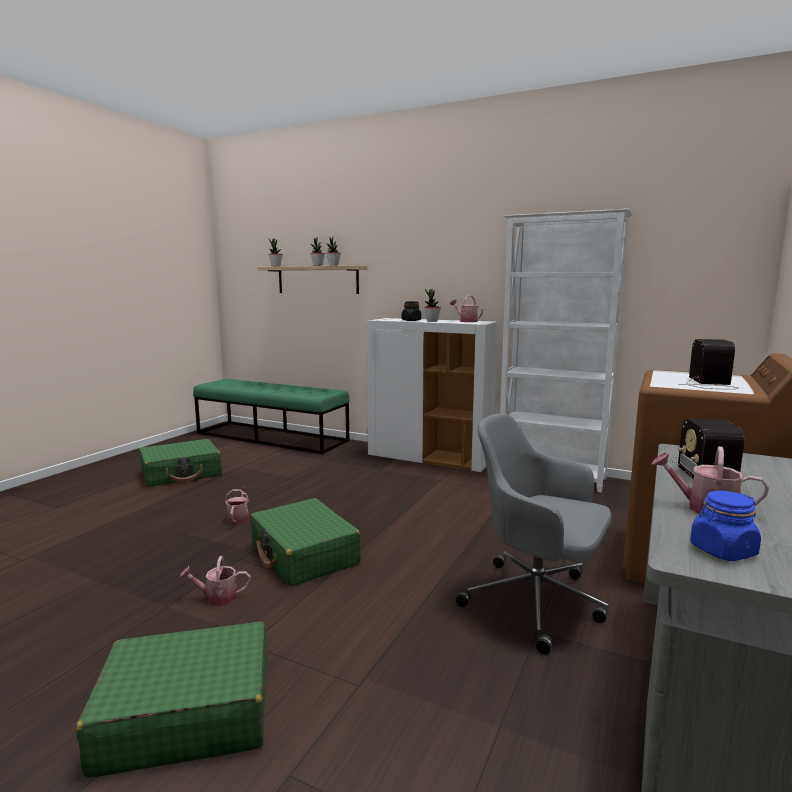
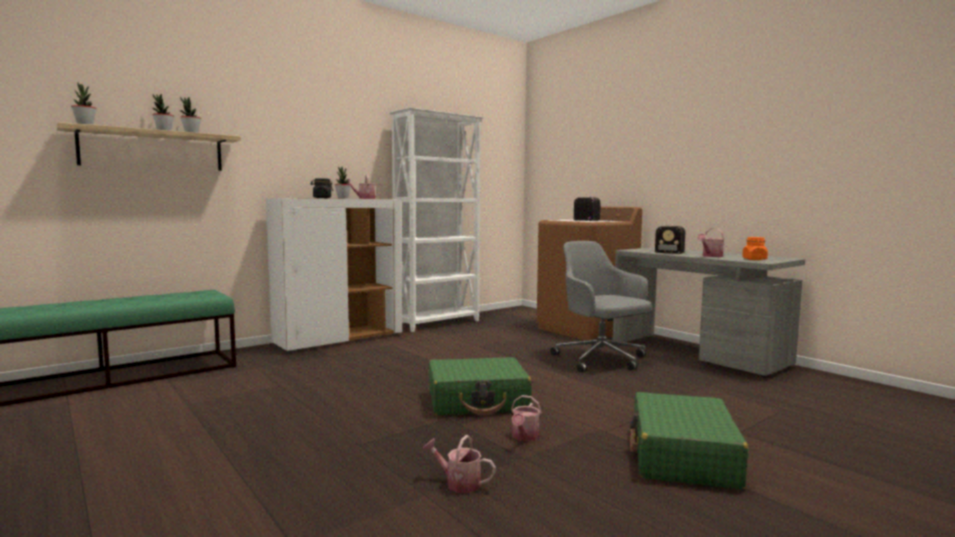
camera: 65 degrees left, 5 degrees down
green suitcase [139,439,222,487] -> none
watering can [225,487,249,525] -> watering can moved to [423,435,496,493]
grey office chair [456,413,612,654] -> grey office chair turned 90 degrees clockwise [550,241,652,372]
blue jar [690,491,761,561] -> orange jar [742,237,768,260]

